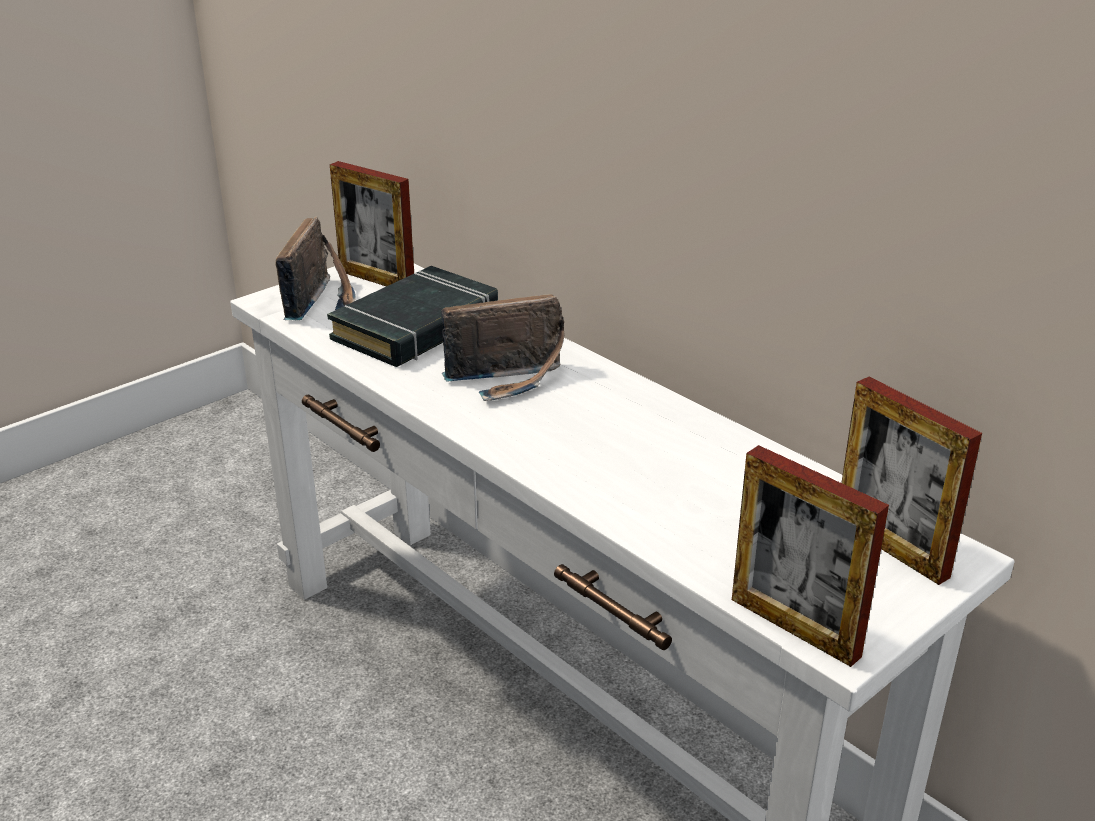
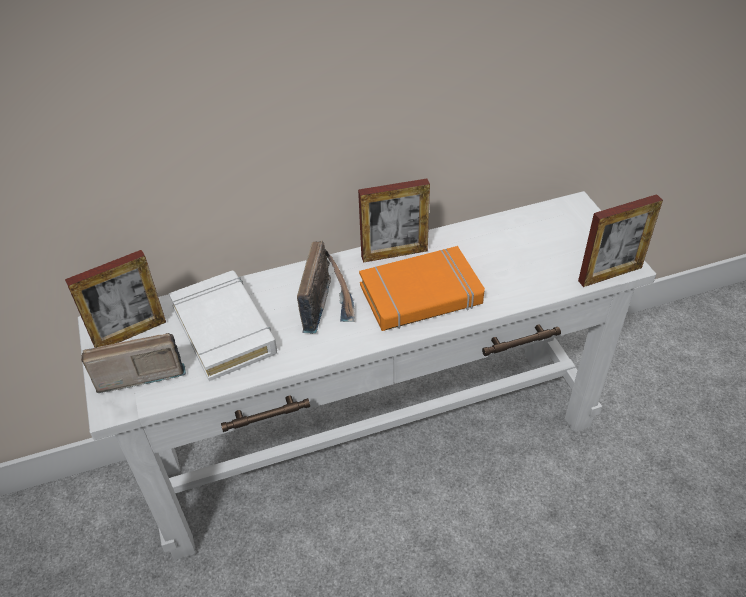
camera: 65 degrees left, 15 degrees up
radio [275,217,356,320] -> radio turned 45 degrees counterclockwise [81,333,186,393]
black book [327,266,498,367] -> white book [169,271,277,381]
picture frame [841,377,982,585] -> picture frame moved to [358,179,430,263]
none -> orange book [359,246,485,331]

